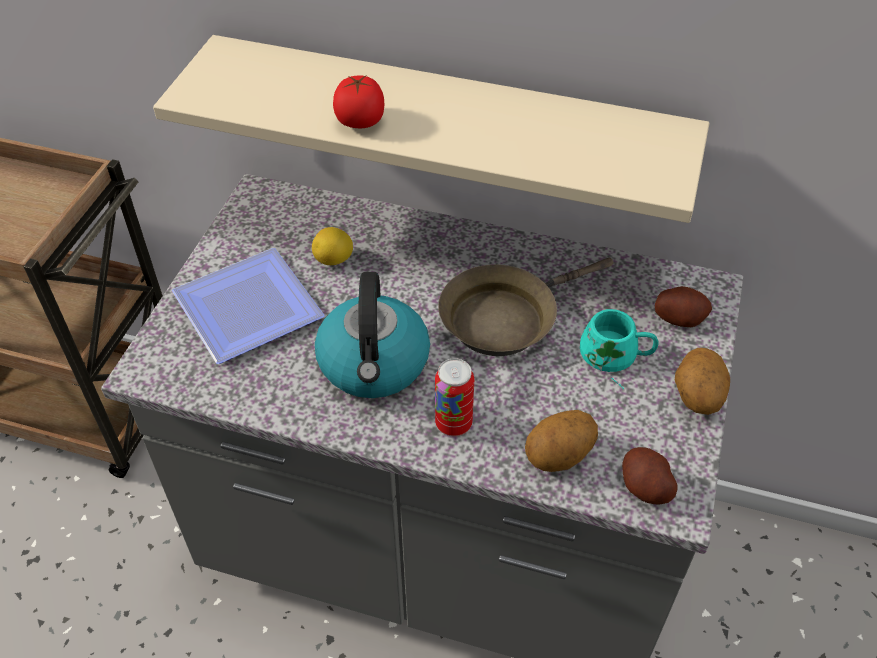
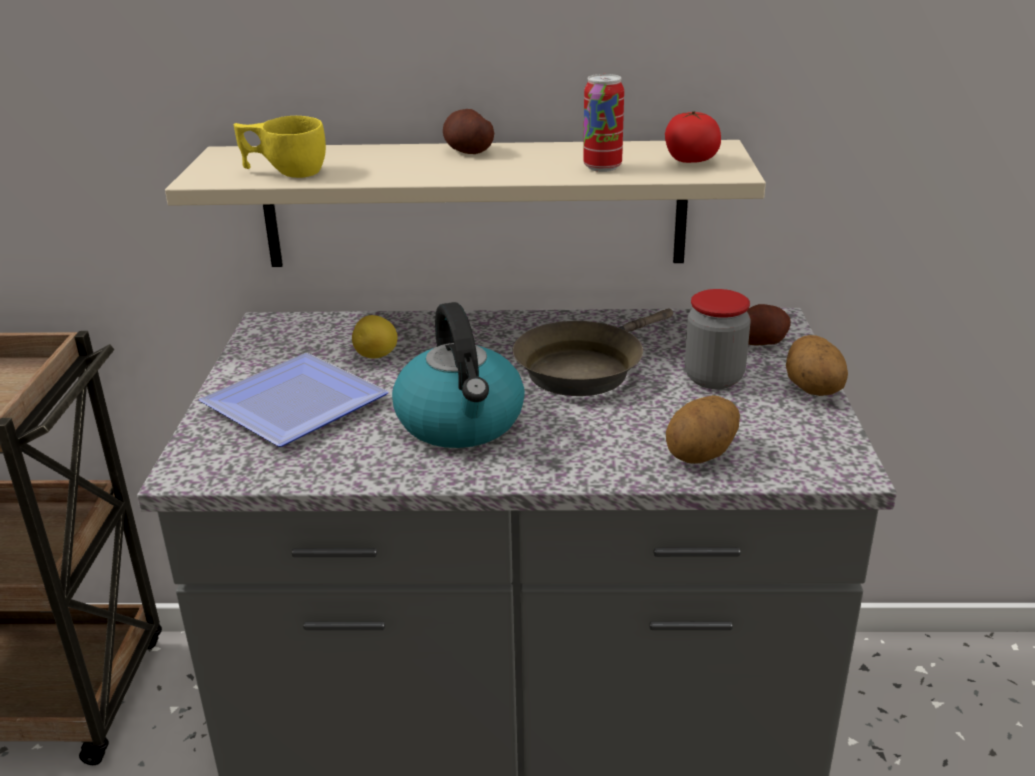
camera: 15 degrees left, 20 degrees down
tomato [333,75,384,128] -> tomato moved to [665,111,721,163]
can [435,358,474,436] -> can moved to [583,74,624,172]
turquoise mug [580,309,658,389] -> jar [685,289,751,389]
potato [622,447,678,505] -> potato moved to [443,109,494,154]
none -> yellow cup [234,116,326,178]

